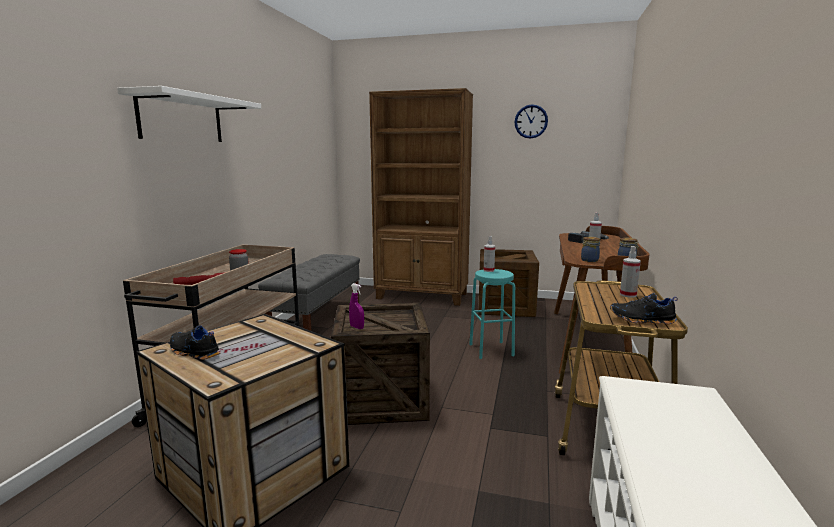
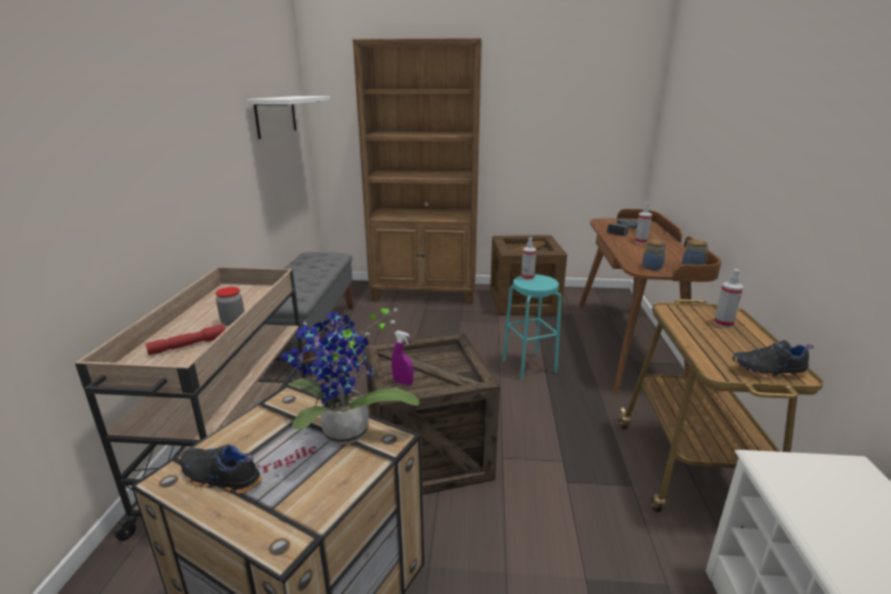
camera: 10 degrees left, 10 degrees up
white shelf [117,86,261,142] -> white shelf moved to [247,96,330,139]
wall clock [515,104,548,139] -> none
none -> potted plant [282,307,420,445]

